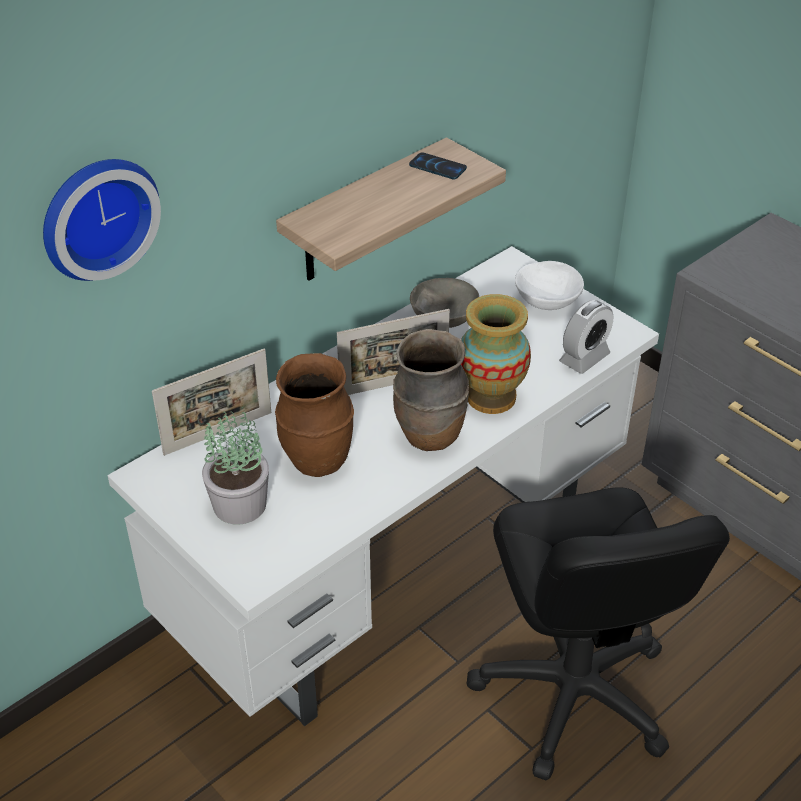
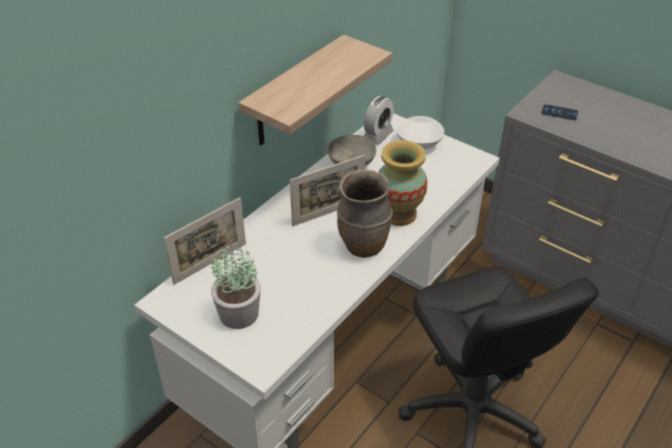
camera: 10 degrees left, 0 degrees up
wall clock [43,159,161,281] -> none
brown vase [275,353,354,477] -> none
phone [409,152,467,180] -> phone moved to [542,104,578,120]
alarm clock [559,300,613,374] -> alarm clock moved to [364,96,394,145]

